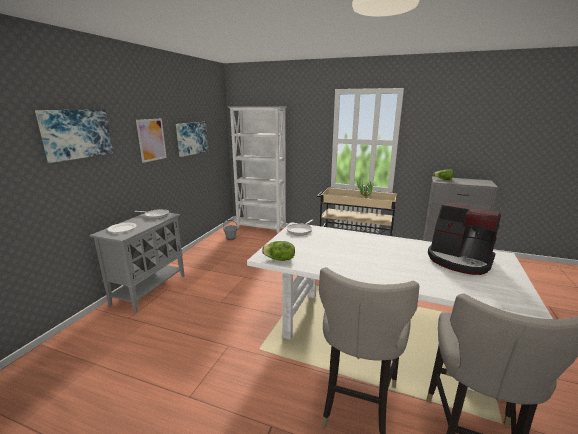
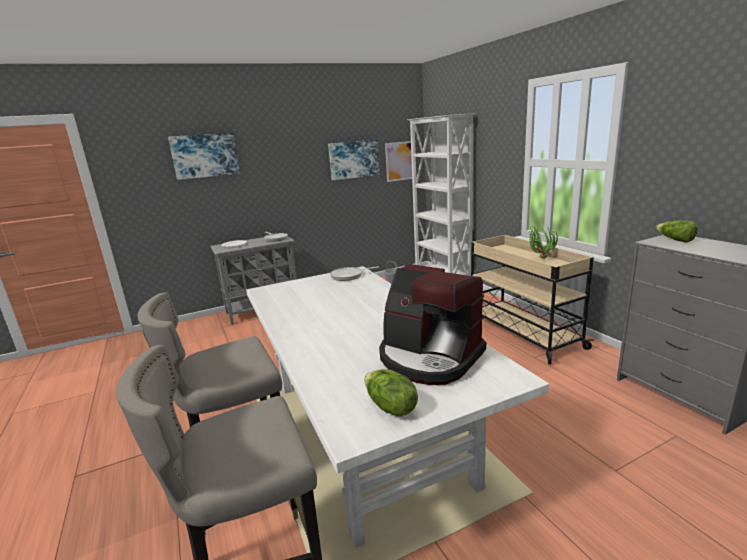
camera: 45 degrees right, 0 degrees up
picture [136,119,167,163] -> picture moved to [385,141,412,182]
lettuce [262,241,295,261] -> lettuce moved to [364,369,418,417]
coffee machine [428,203,501,275] -> coffee machine turned 45 degrees counterclockwise [379,264,486,385]

